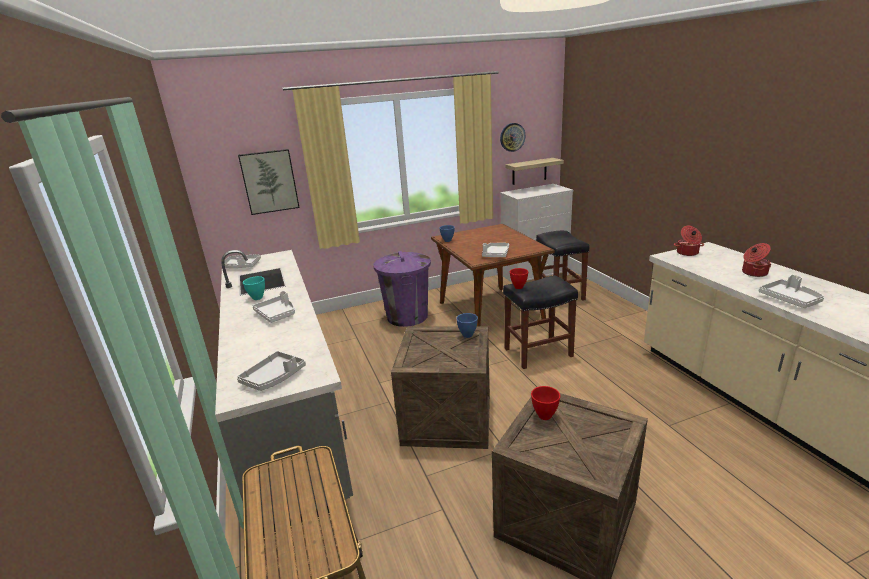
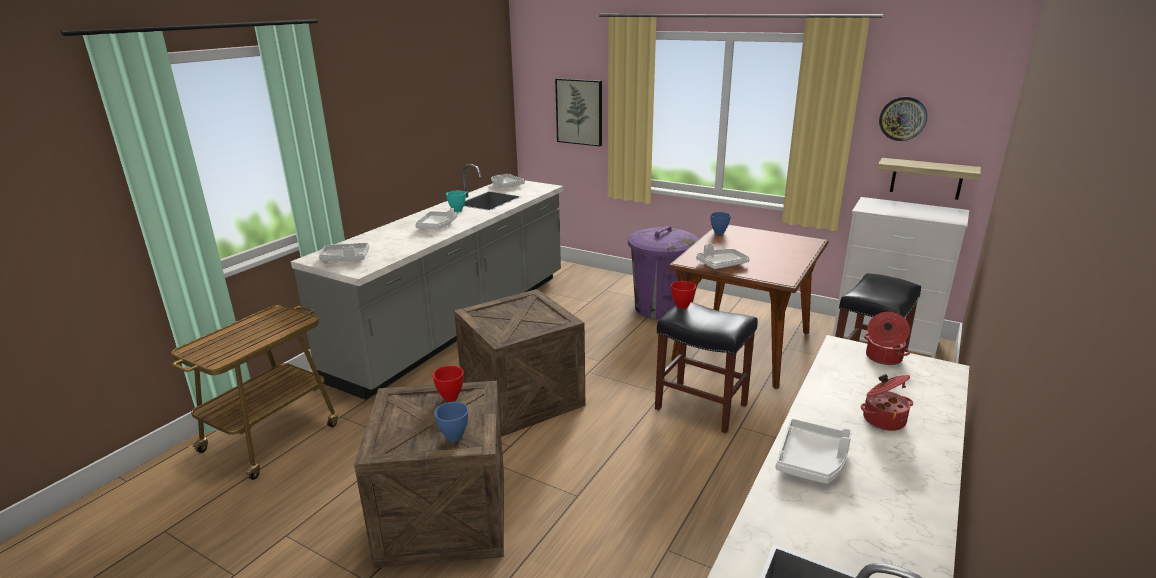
camera: 50 degrees right, 0 degrees up
blue bowl [456,313,478,338] -> blue bowl moved to [434,402,468,442]

